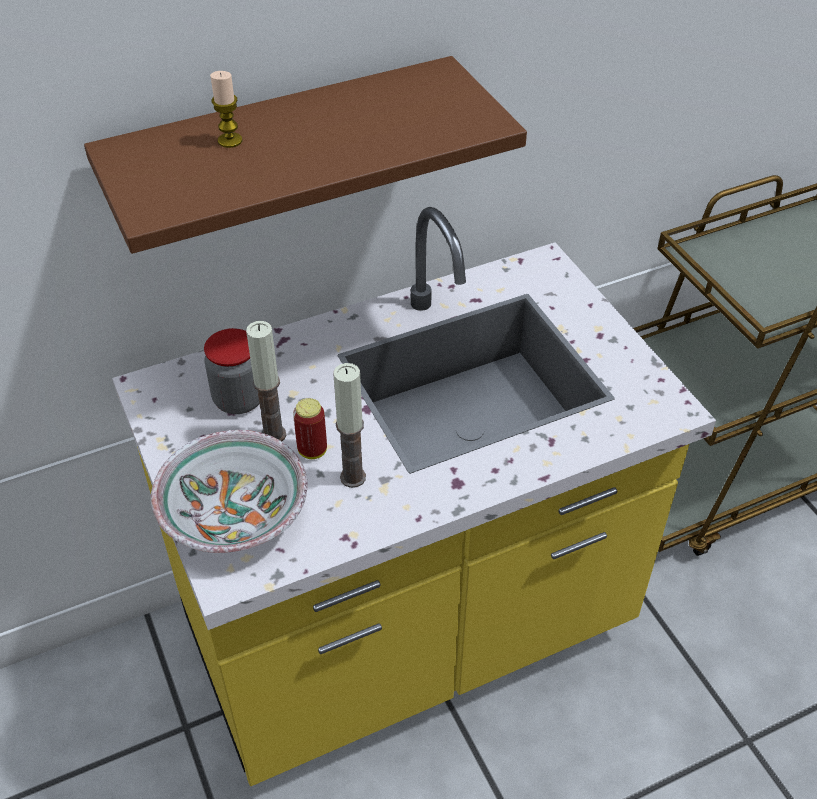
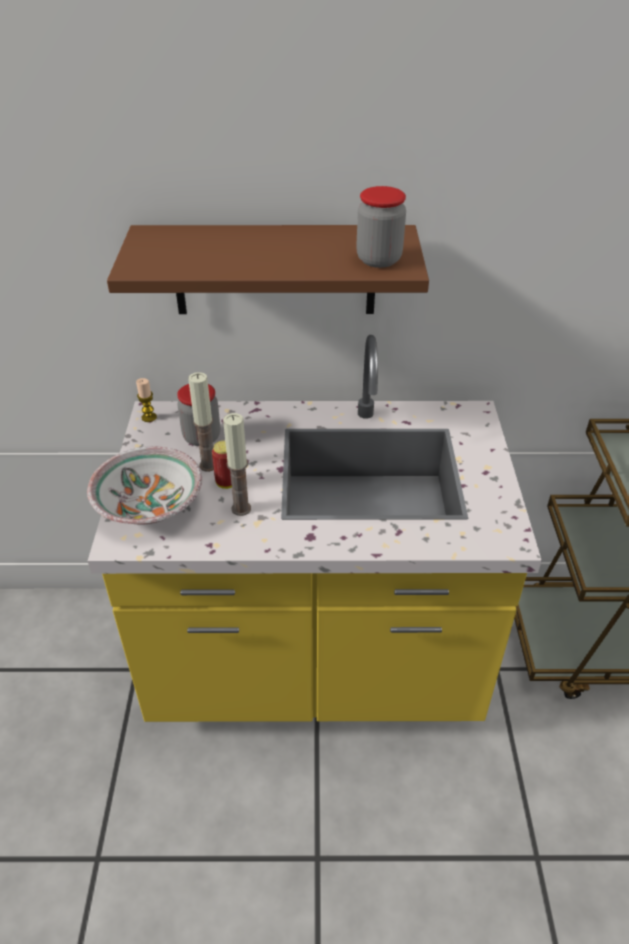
camera: 25 degrees right, 5 degrees down
candle [210,71,242,148] -> candle moved to [136,378,157,422]
none -> jar [356,186,406,268]

